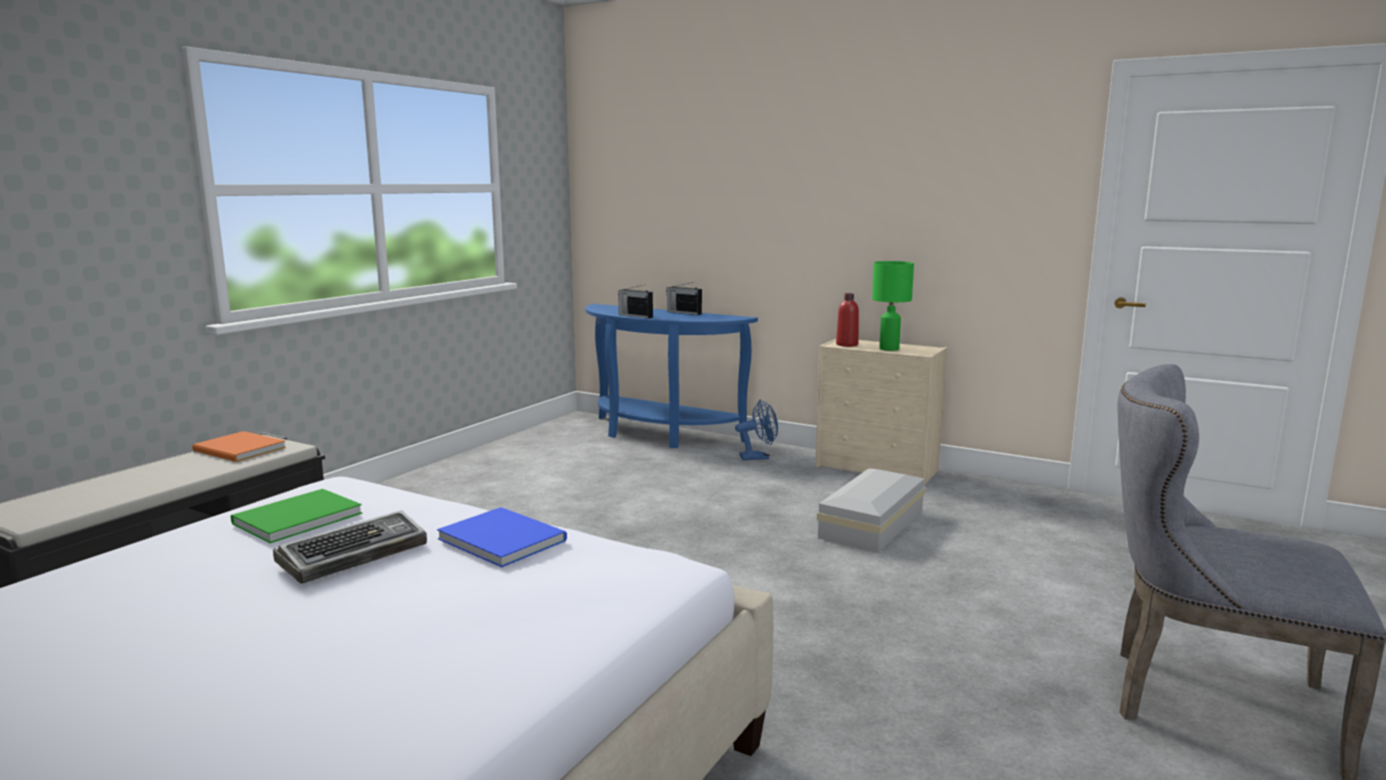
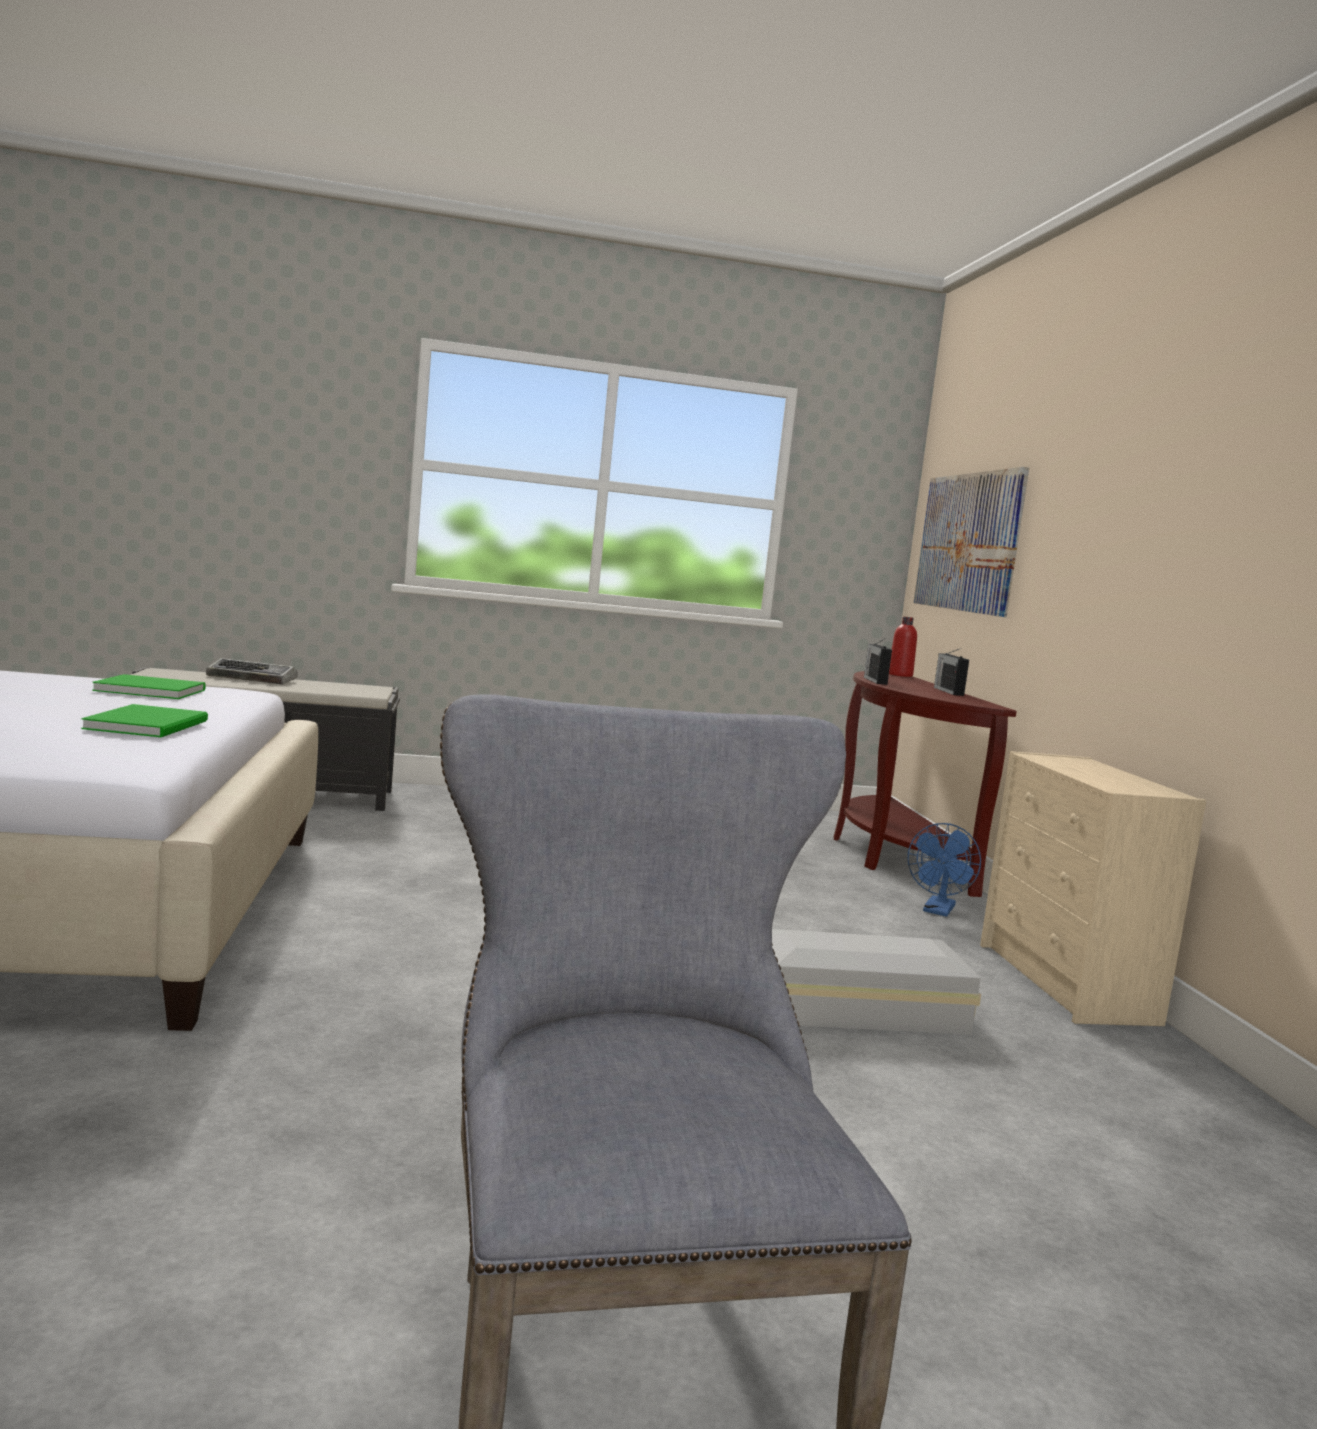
camera: 50 degrees right, 5 degrees down
orange book [192,431,286,462] -> none
keyboard [273,510,427,584] -> keyboard moved to [206,658,298,685]
blue book [437,507,567,567] -> green book [81,704,208,737]
blue console table [585,304,758,448] -> brown console table [834,671,1017,897]
blue fan [735,399,778,461] -> blue fan turned 75 degrees clockwise [908,823,981,917]
red bottle [836,293,859,347] -> red bottle moved to [889,617,917,677]
green table lamp [872,261,914,351] -> none
none -> picture [913,467,1029,617]

